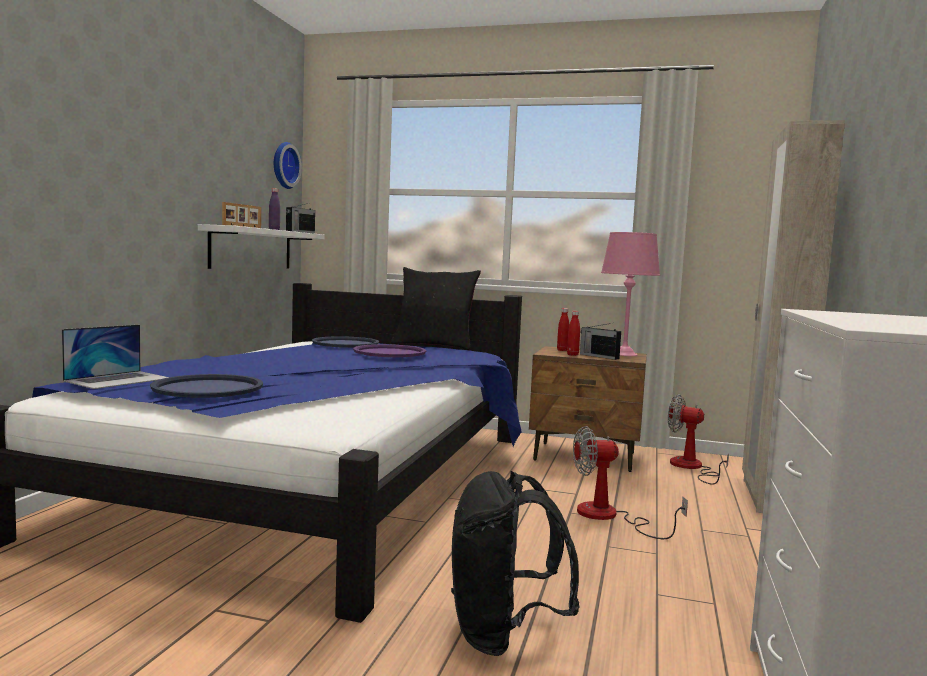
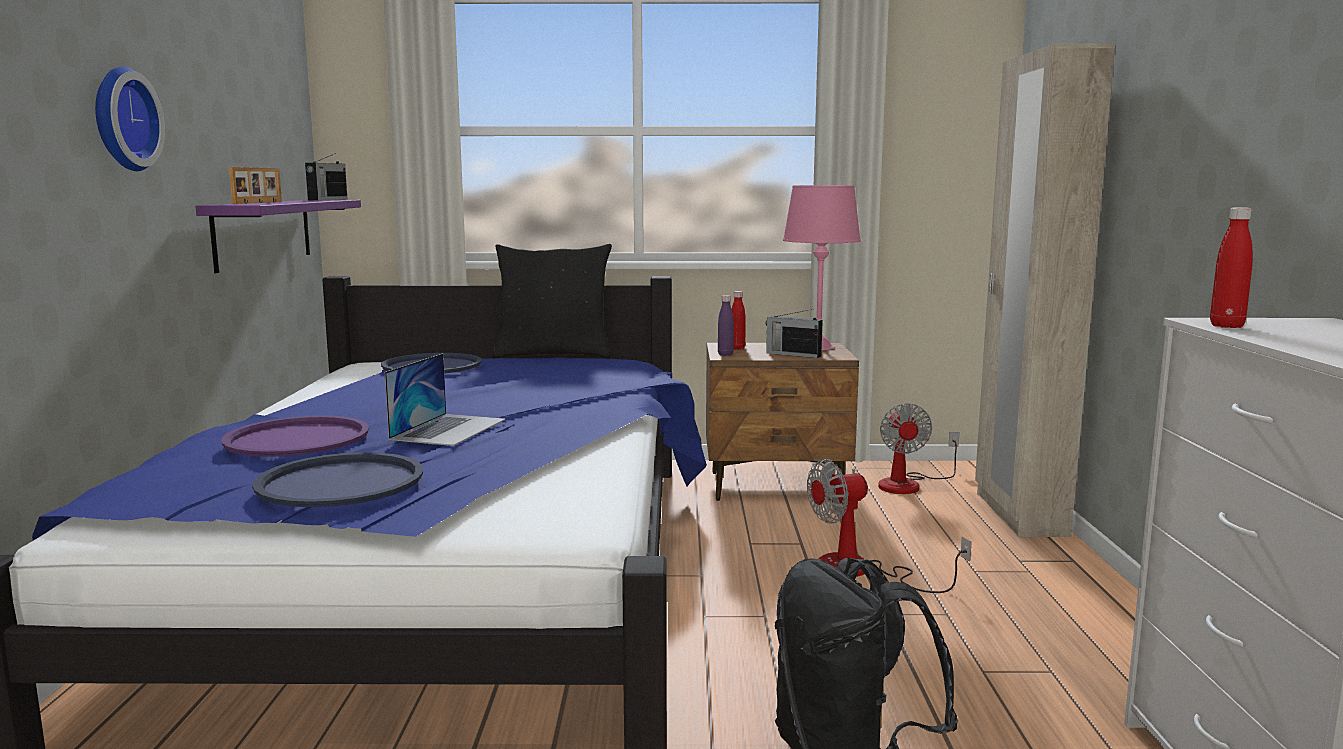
camera: 15 degrees left, 5 degrees up
laptop [62,325,168,389] -> laptop moved to [385,353,505,446]
white shelf [198,224,324,269] -> purple shelf [195,200,361,273]
purple bottle [269,188,280,230] -> purple bottle moved to [718,295,734,356]
wall clock [274,142,302,189] -> wall clock moved to [95,66,165,171]
purple tray [353,344,426,357] -> purple tray moved to [221,416,369,457]
red bottle [567,311,580,356] -> red bottle moved to [1210,207,1253,328]
fan [668,395,729,485] -> fan turned 105 degrees counterclockwise [878,403,959,494]

